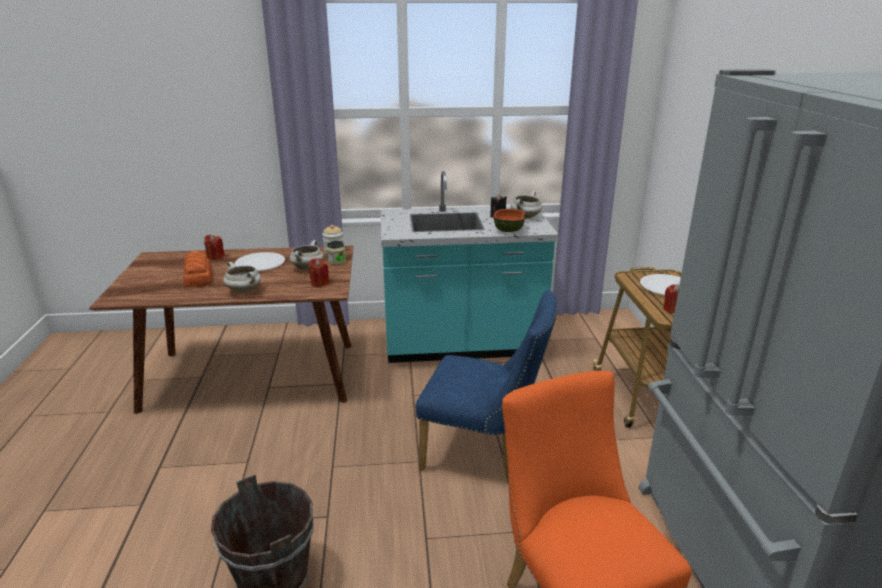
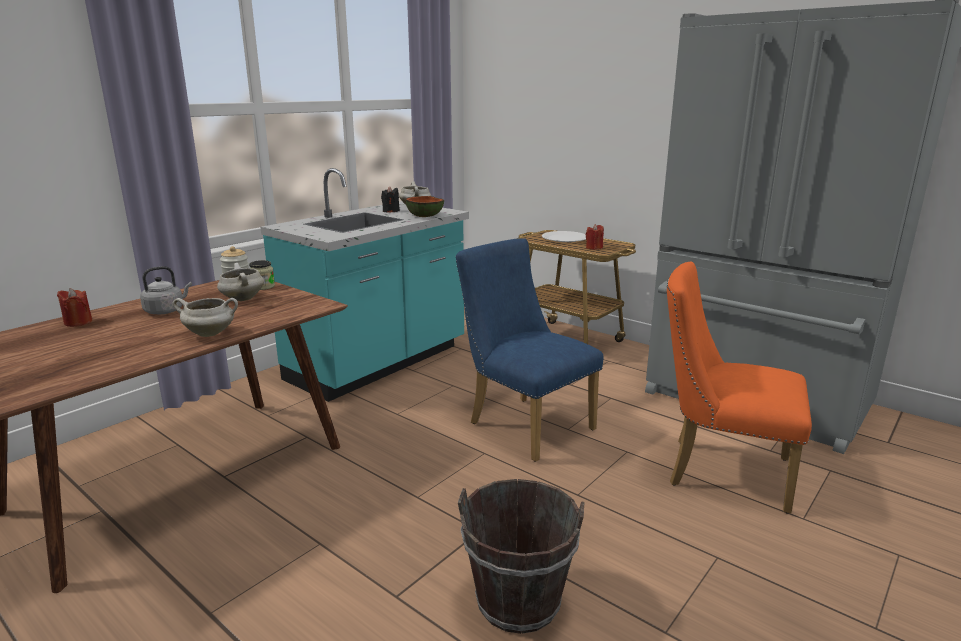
camera: 45 degrees left, 5 degrees down
bread [183,250,213,288] -> none
white plate [234,252,285,271] -> grey kettle [140,266,192,314]
red candle [308,258,330,287] -> none
blue chair [416,290,557,484] -> blue chair turned 105 degrees counterclockwise [455,238,604,462]

